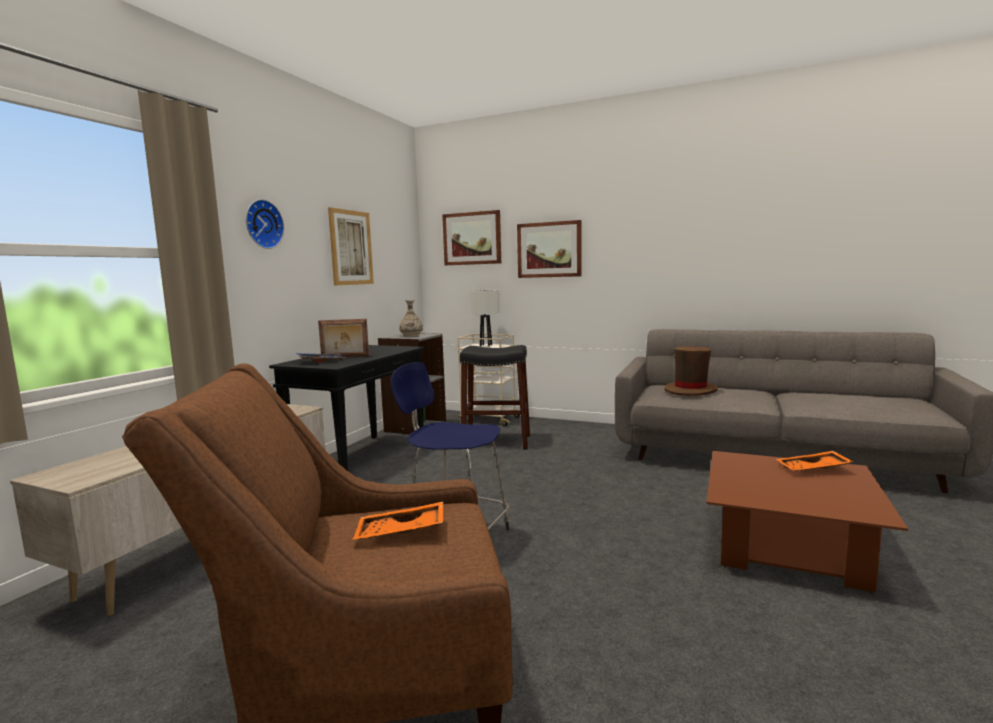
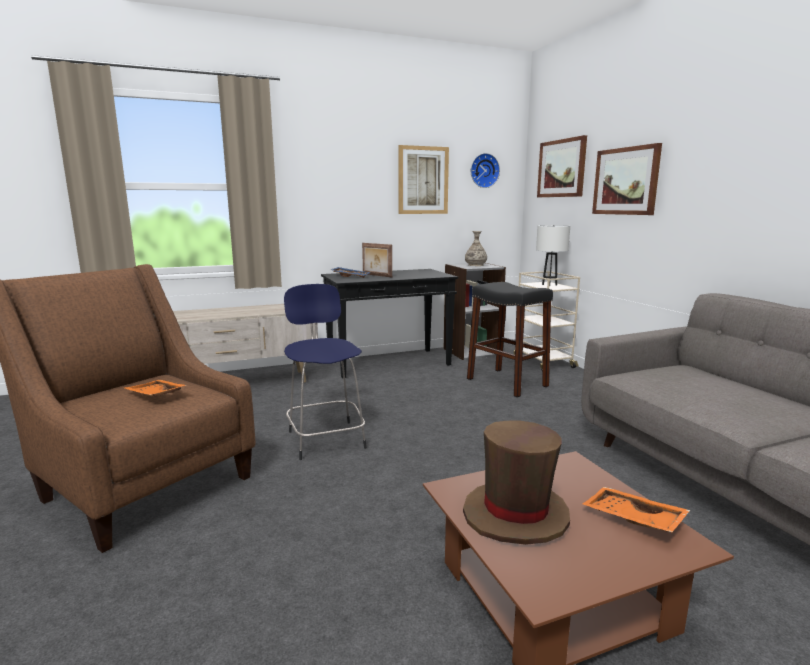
camera: 45 degrees right, 5 degrees up
wall clock [246,199,284,249] -> wall clock moved to [471,153,500,188]
brown hat [665,346,718,396] -> brown hat moved to [463,421,570,545]

